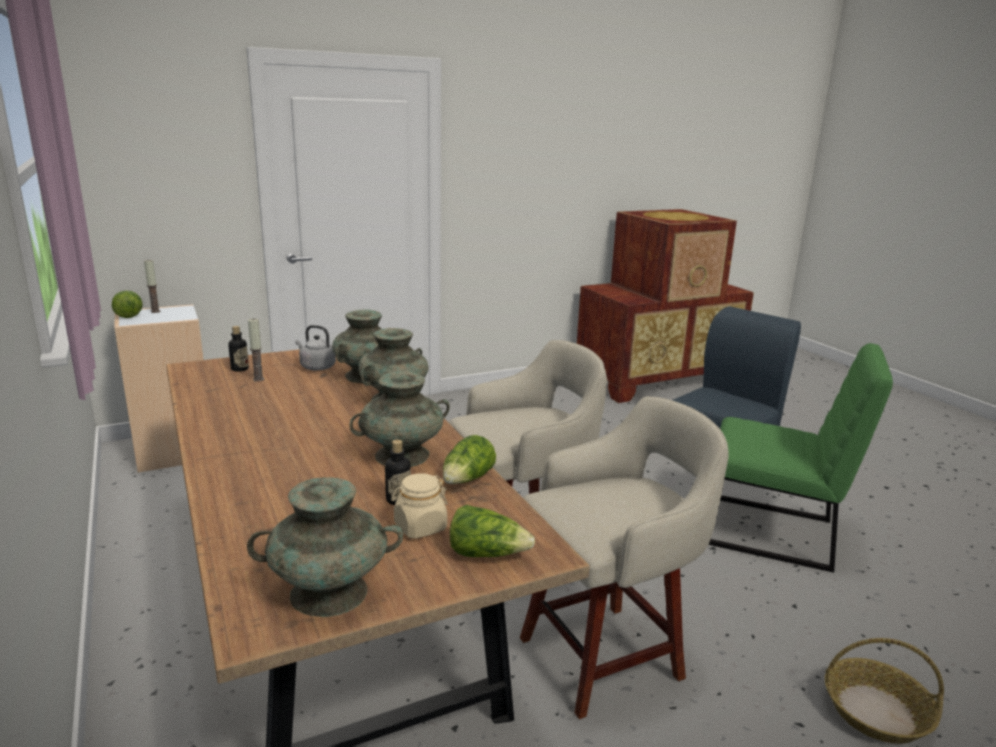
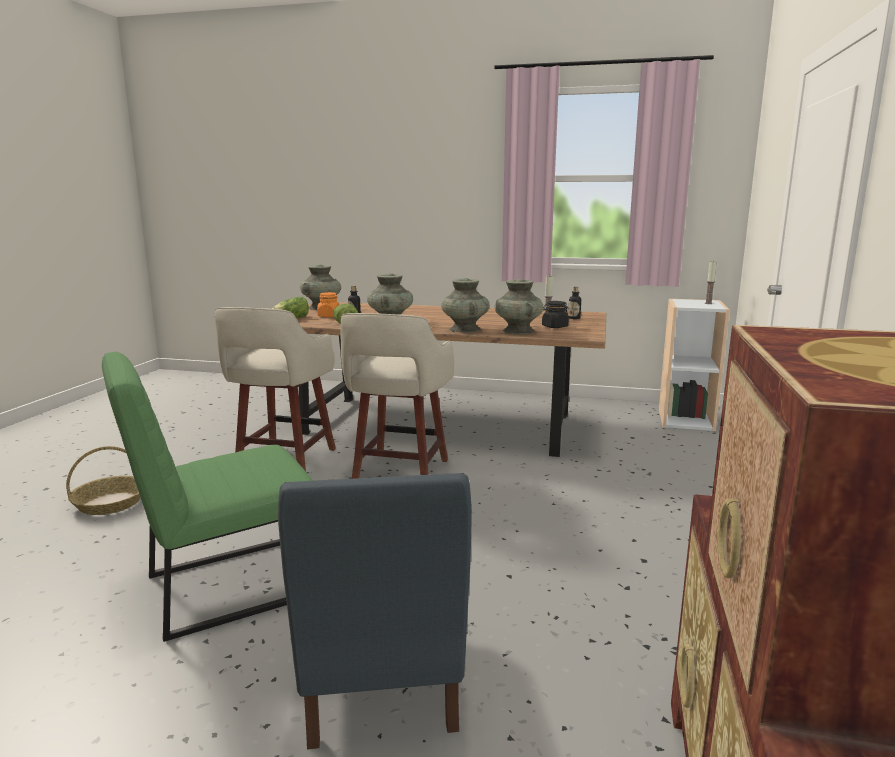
camera: 130 degrees right, 5 degrees down
lettuce [112,291,143,318] -> none
grey kettle [295,325,336,370] -> black jar [542,301,569,328]
beige jar [391,473,448,539] -> orange jar [317,292,340,318]

